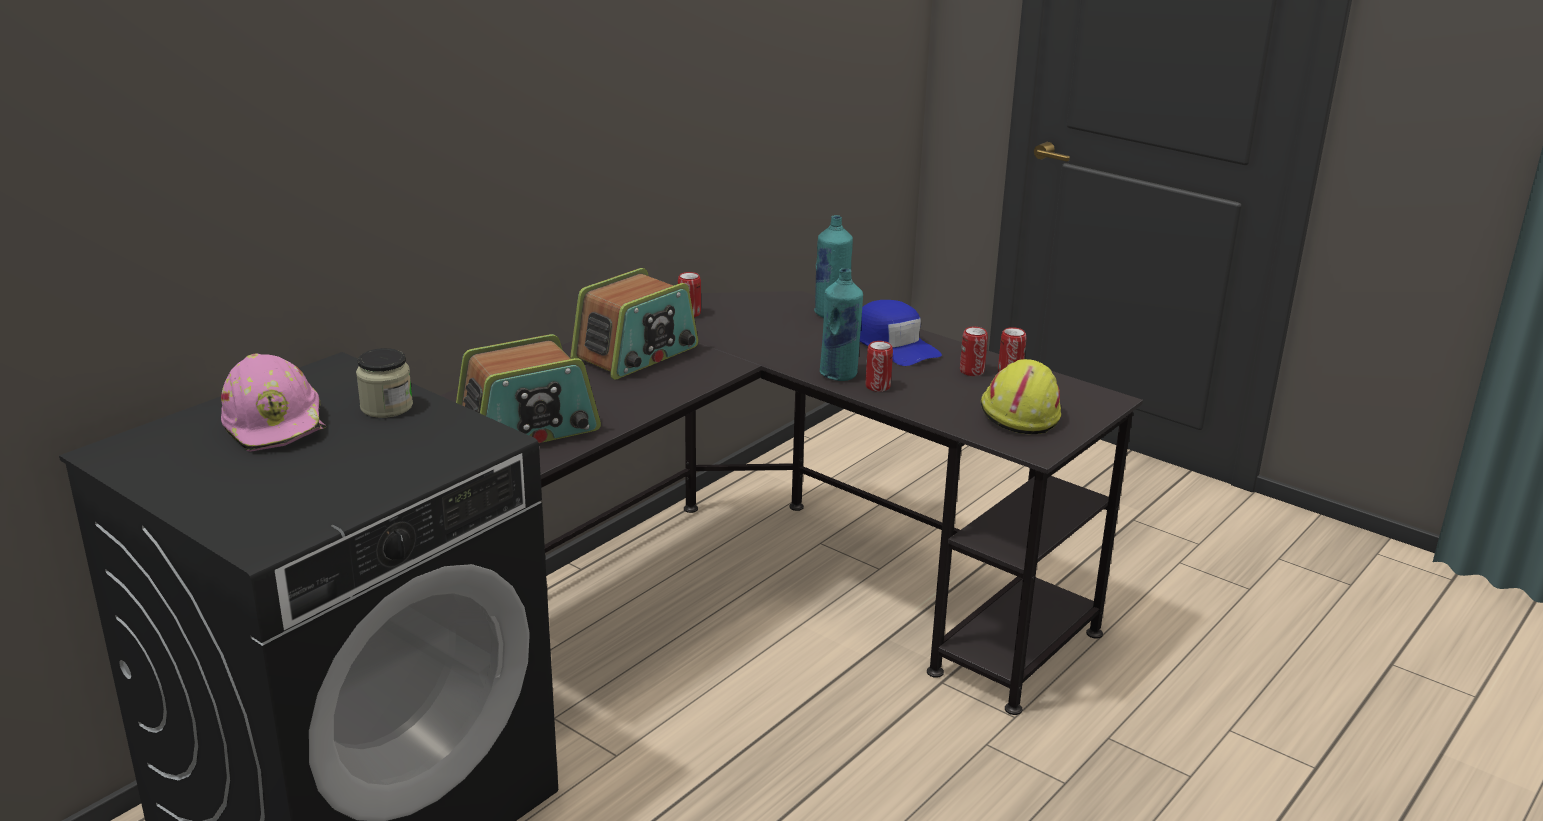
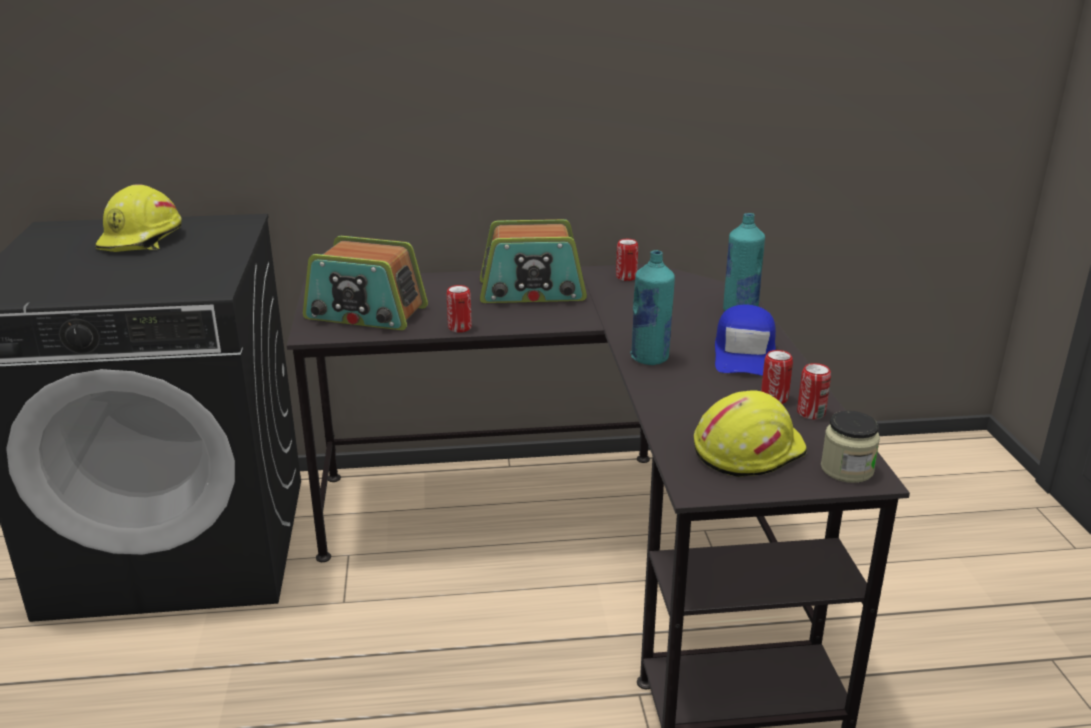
camera: 45 degrees right, 0 degrees up
pink hard hat [221,354,326,452] -> yellow hard hat [95,184,182,252]
jar [356,348,413,418] -> jar moved to [821,411,880,483]
can [865,341,893,392] -> can moved to [446,285,472,333]

